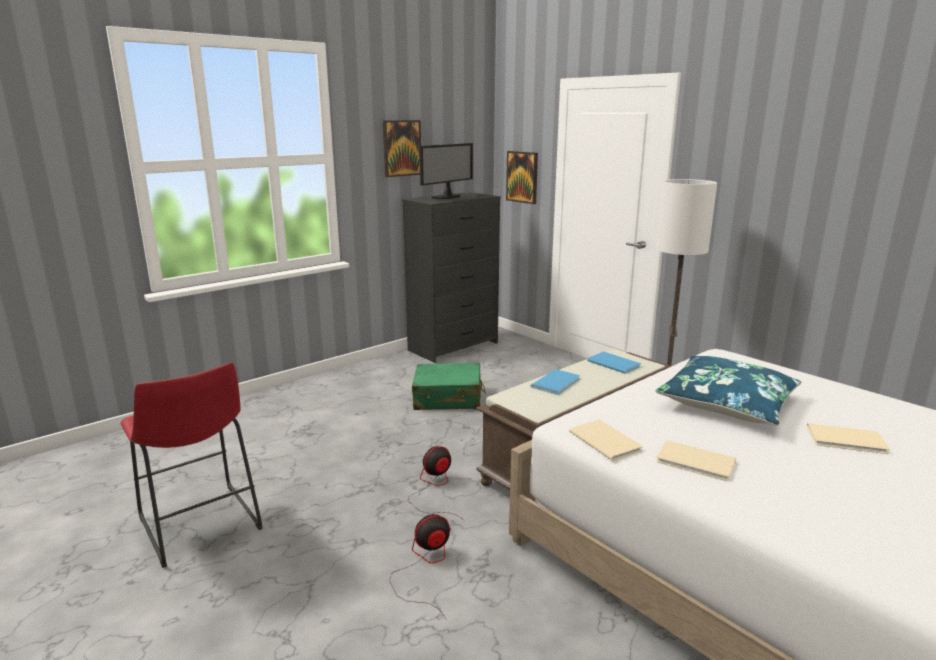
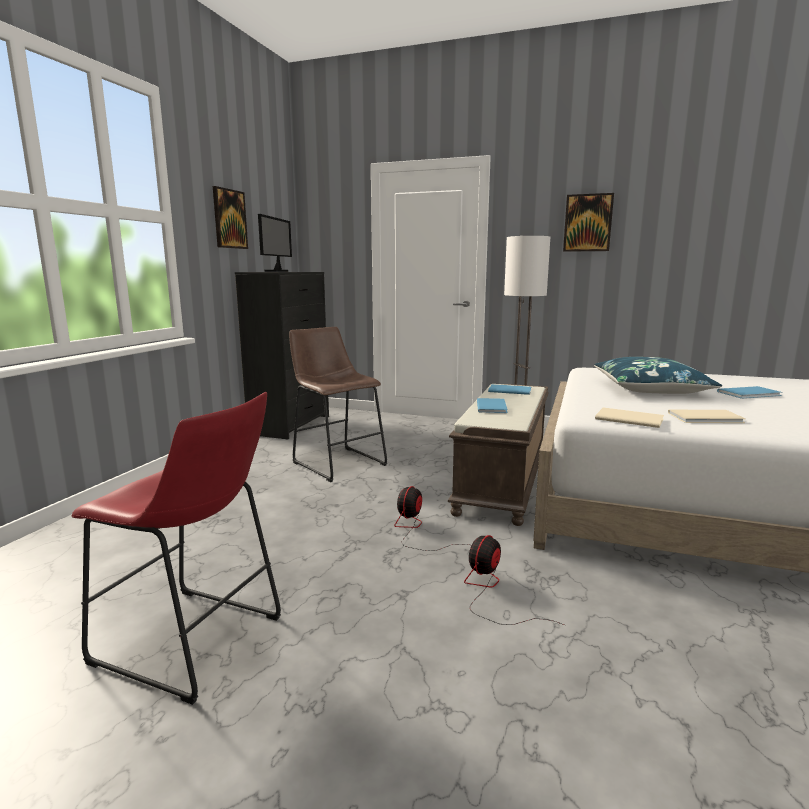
camera: 30 degrees left, 5 degrees down
green suitcase [412,362,486,410] -> brown stool [289,327,387,482]
picture [506,151,538,204] -> picture moved to [563,193,614,252]
beige book [807,423,890,454] -> blue book [717,386,782,399]

